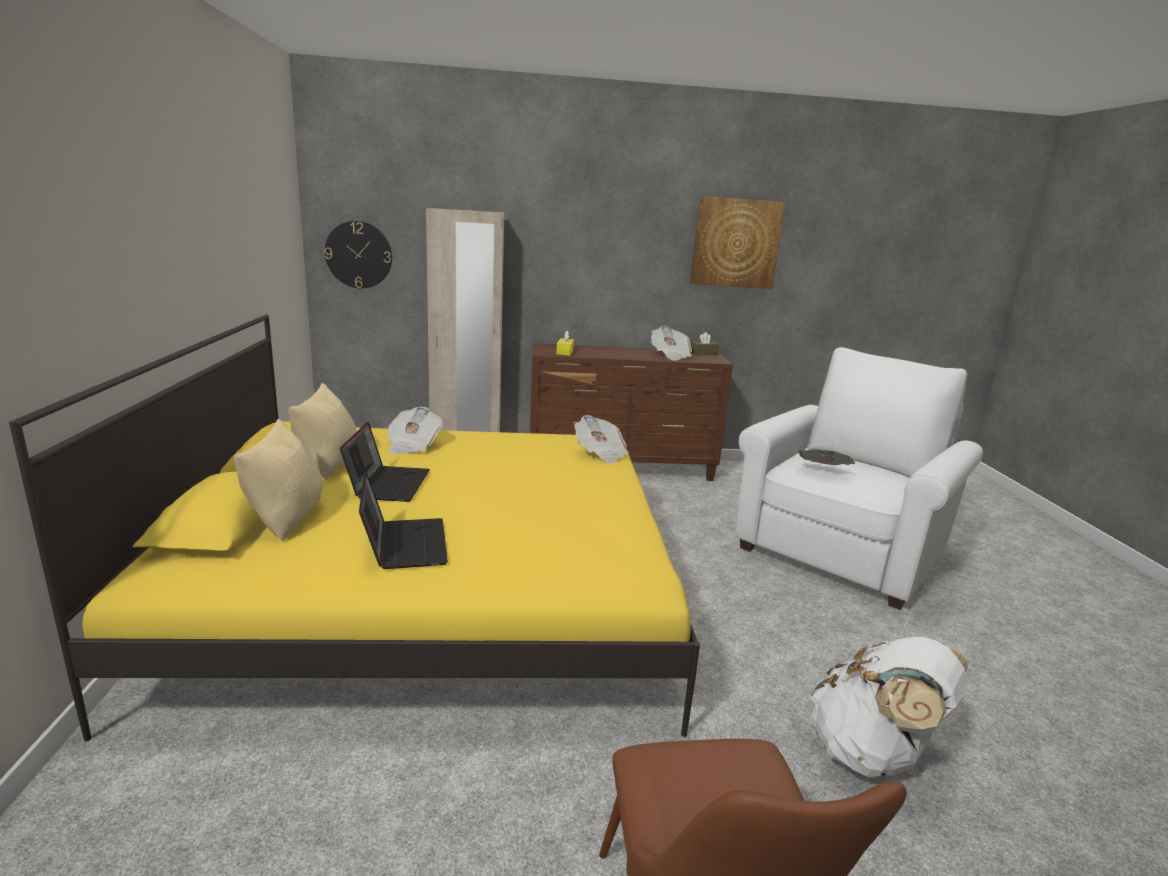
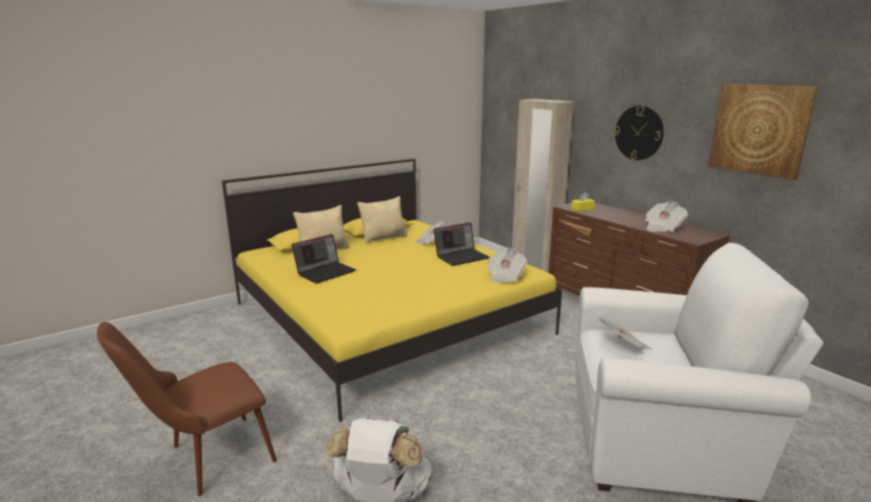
camera: 60 degrees right, 0 degrees up
wall clock [325,221,392,289] -> wall clock moved to [614,105,664,160]
laptop [340,422,430,502] -> laptop moved to [434,222,490,266]
brown tissue box [691,332,720,355] -> none

